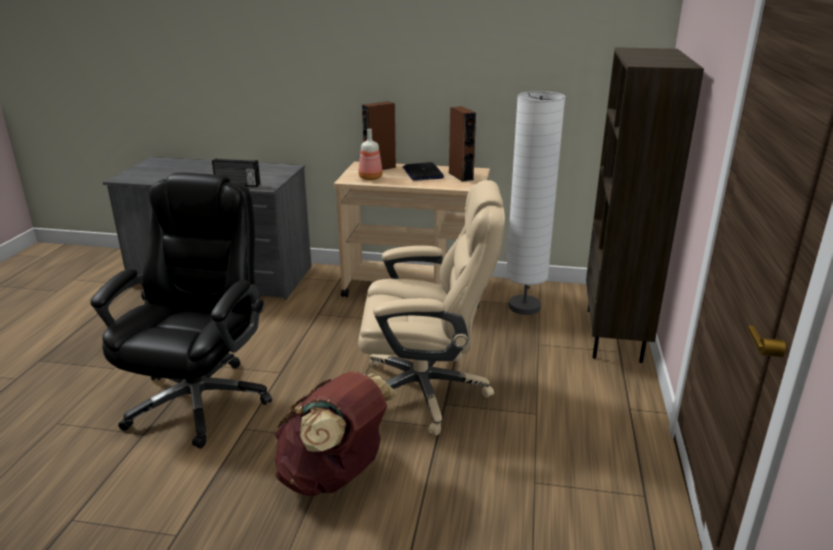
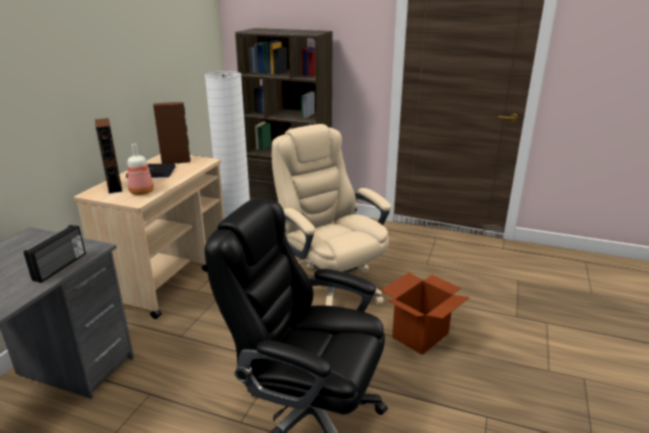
camera: 80 degrees left, 0 degrees up
brown backpack [274,371,398,496] -> cardboard box [381,272,470,355]
beige office chair [358,180,505,436] -> beige office chair turned 45 degrees counterclockwise [271,124,391,306]

